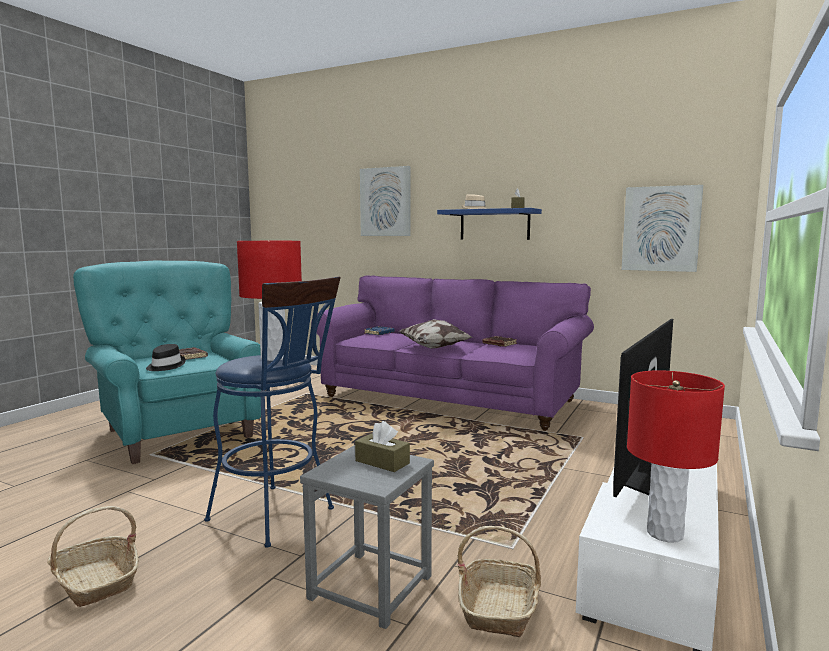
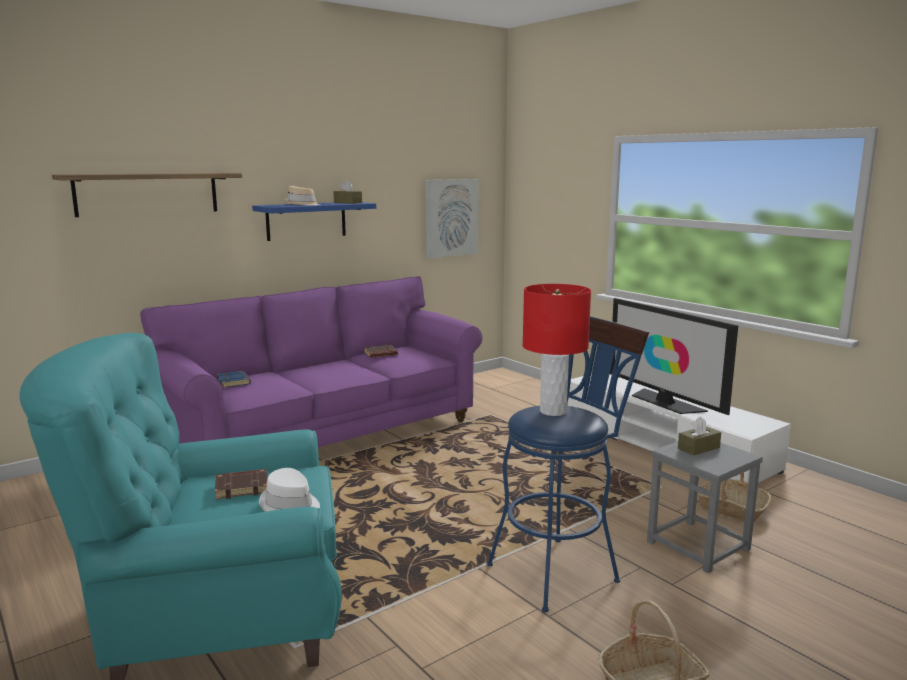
camera: 65 degrees left, 5 degrees up
black hat [146,344,186,371] -> white hat [259,468,320,512]
picture [360,166,411,236] -> shelf [52,173,242,217]
pillow [399,319,472,349] -> none
red table lamp [627,370,725,543] -> none

